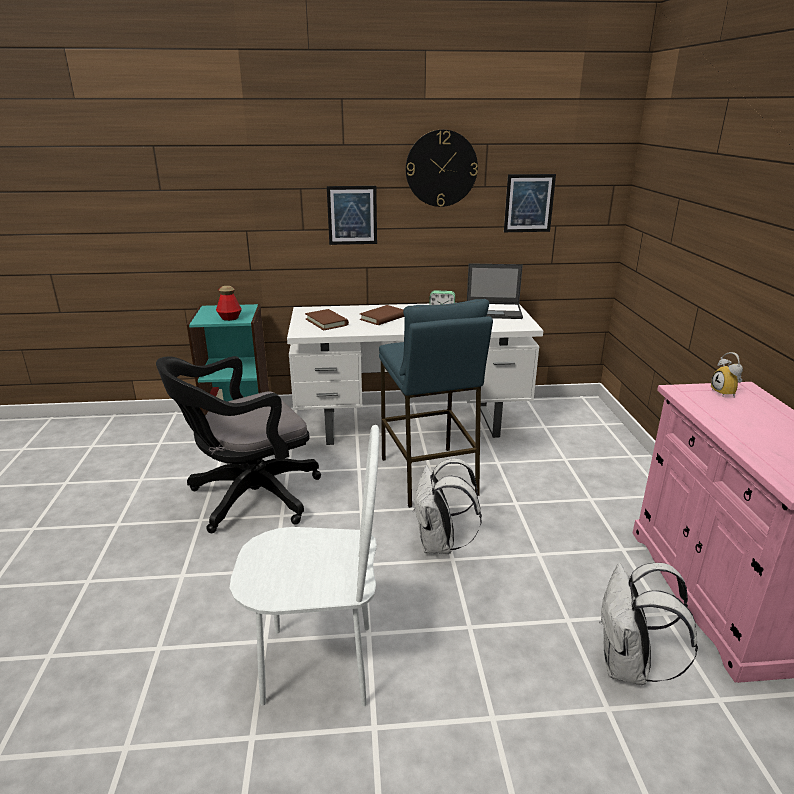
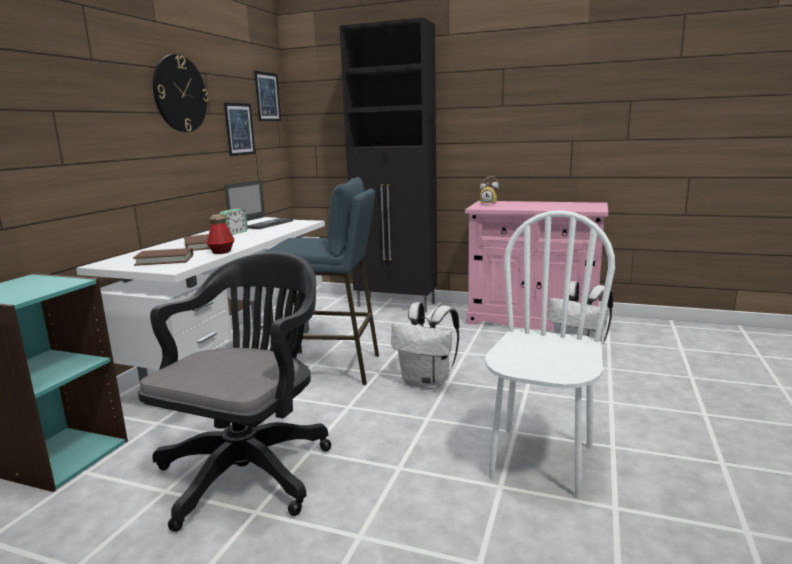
camera: 65 degrees left, 10 degrees down
black office chair [156,356,321,533] -> black office chair turned 150 degrees counterclockwise [138,252,332,532]
bottle [216,286,242,321] -> bottle moved to [207,214,235,254]
picture [327,186,377,245] -> picture moved to [254,71,281,121]
none -> black cabinet [339,17,437,312]

